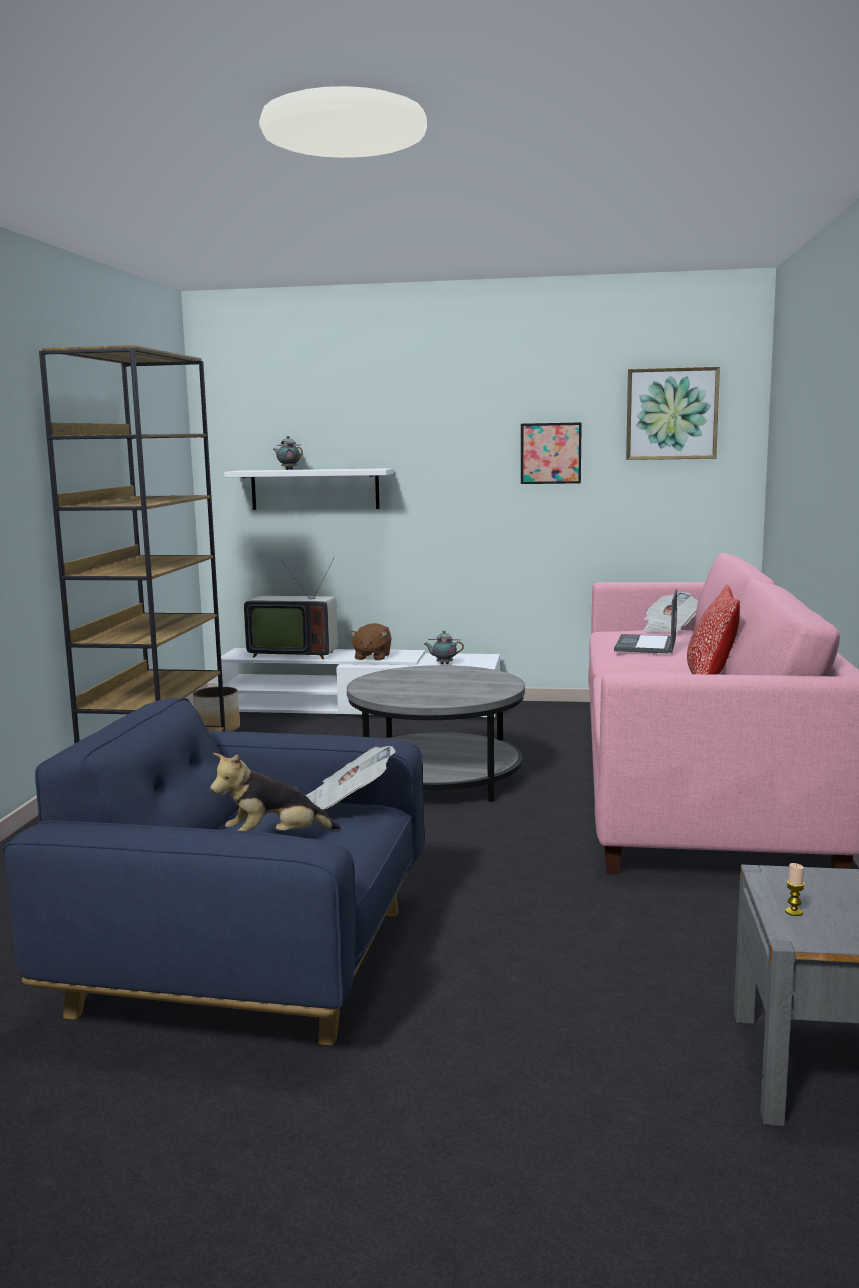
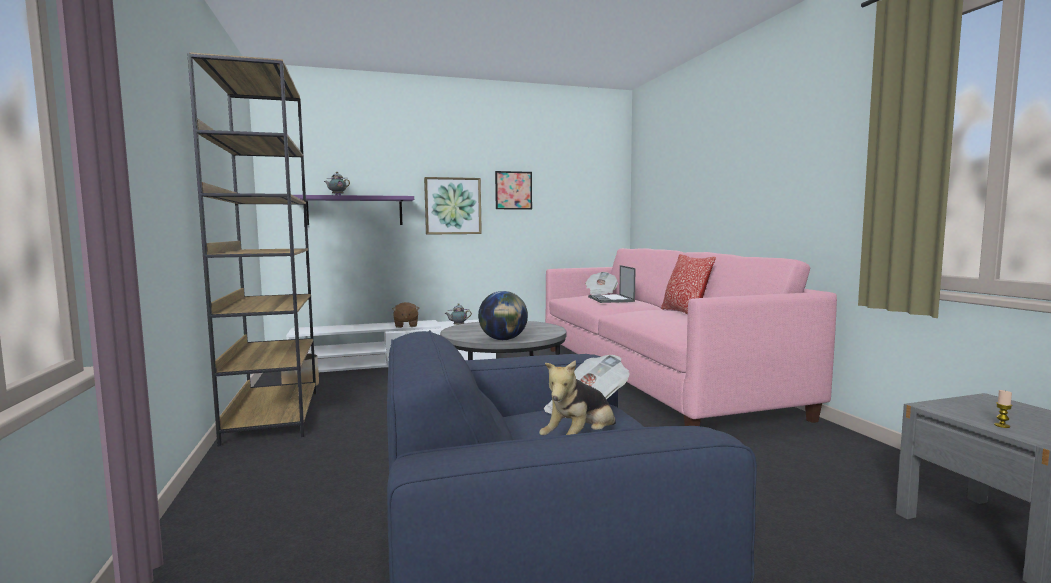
camera: 25 degrees left, 5 degrees down
white shelf [224,468,393,510] -> purple shelf [293,195,414,225]
television [244,558,338,659] -> none
picture [626,367,720,460] -> picture moved to [424,177,482,235]
none -> globe [478,291,528,340]

